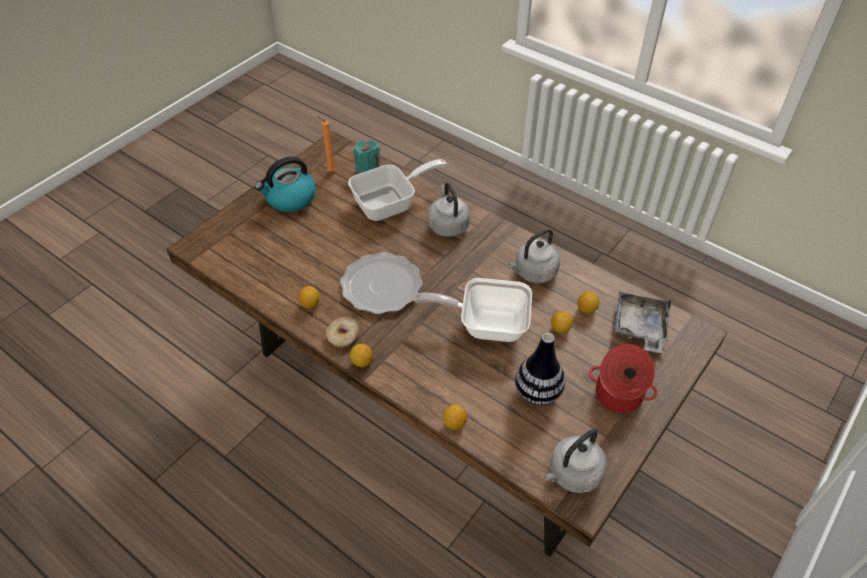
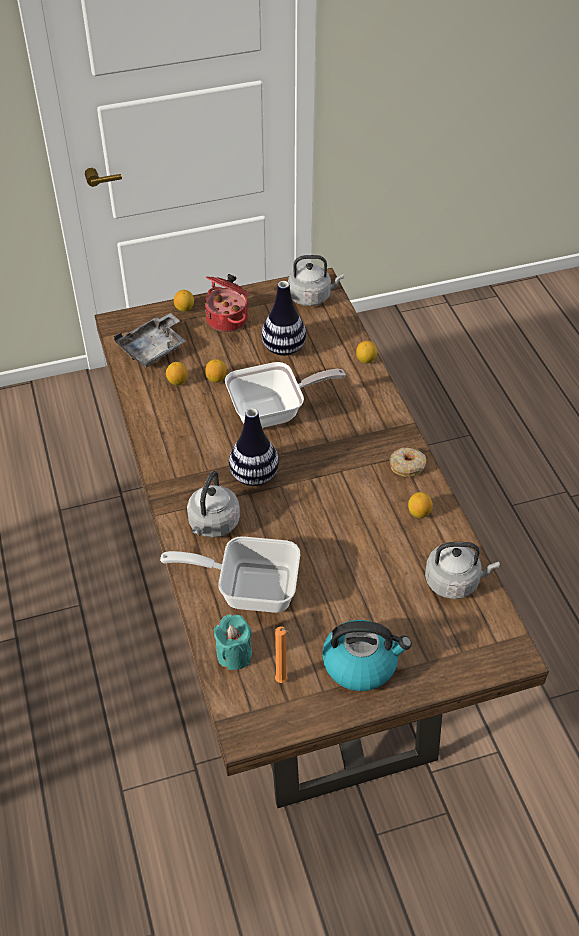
camera: 145 degrees left, 0 degrees up
plate [340,252,423,314] -> none
lemon [350,344,373,367] -> lemon moved to [174,290,194,312]
frying pan [414,278,532,342] -> frying pan turned 60 degrees counterclockwise [225,362,346,428]
grey kettle [508,229,560,284] -> grey kettle moved to [425,542,500,599]
none -> vase [229,408,279,486]

